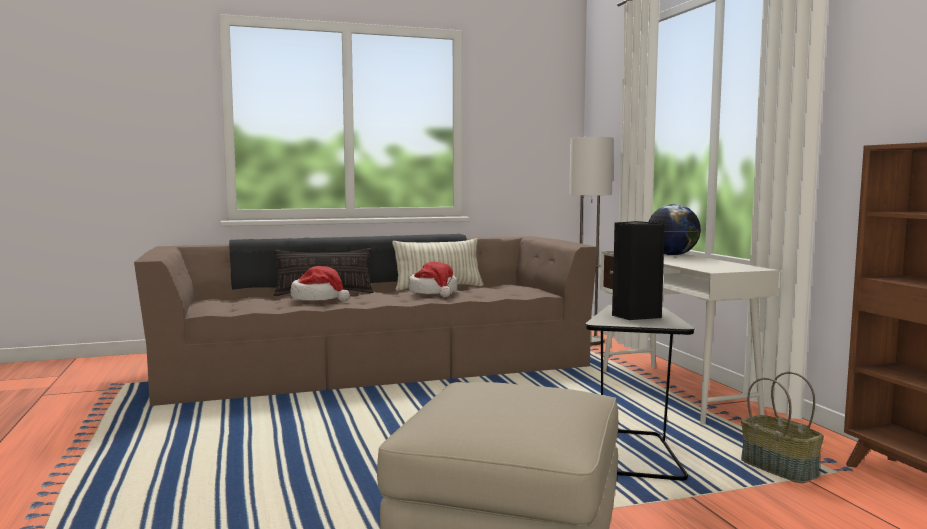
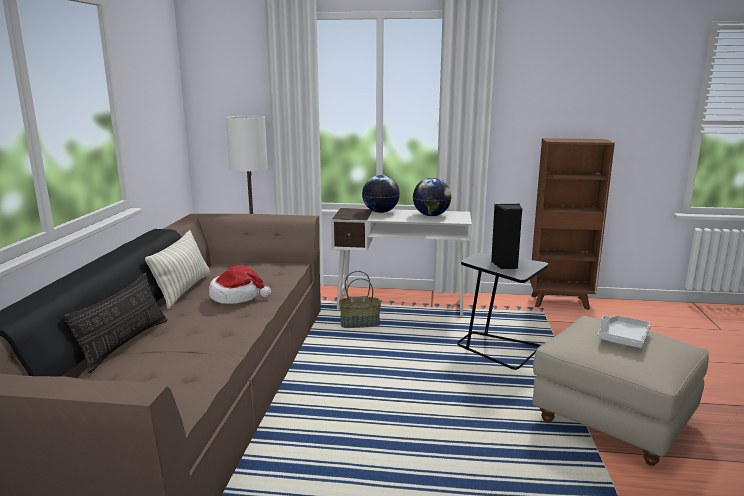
camera: 65 degrees left, 10 degrees up
hat [290,266,350,301] -> none
basket [741,372,824,483] -> basket moved to [339,271,381,328]
none -> globe [413,178,452,216]
none -> grey tray [598,315,651,348]

